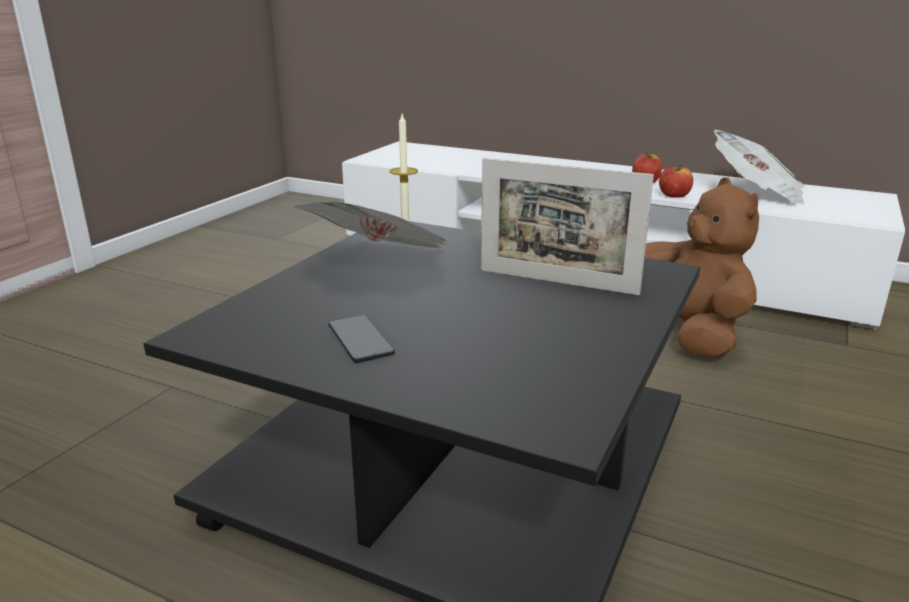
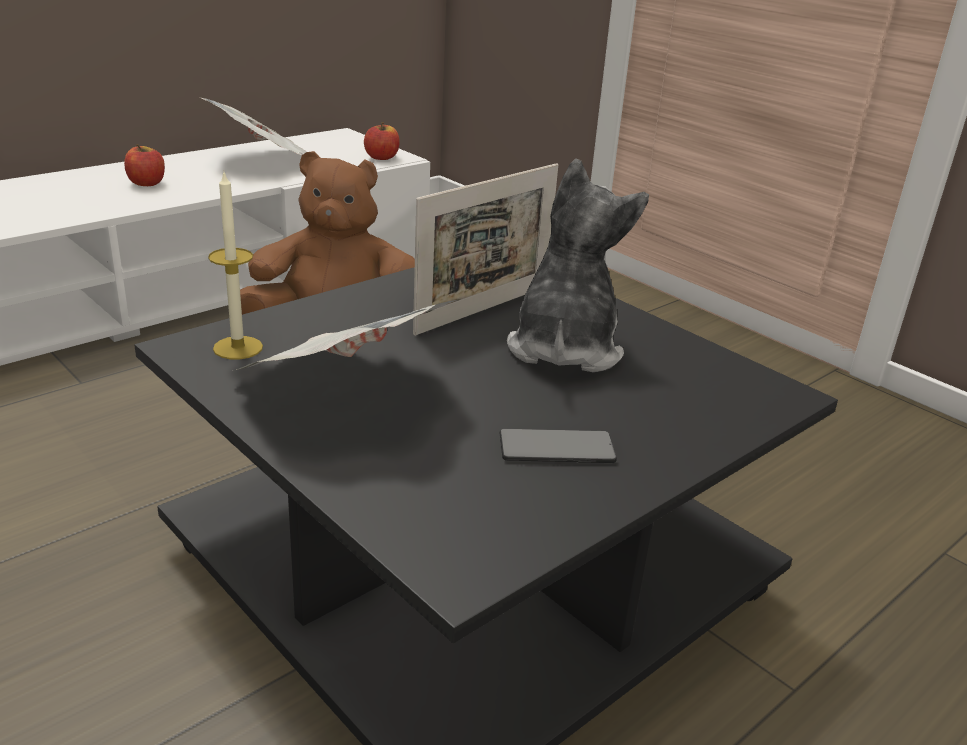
camera: 70 degrees left, 5 degrees up
apple [659,164,693,198] -> apple moved to [364,122,400,160]
none -> plush toy [507,158,649,373]

